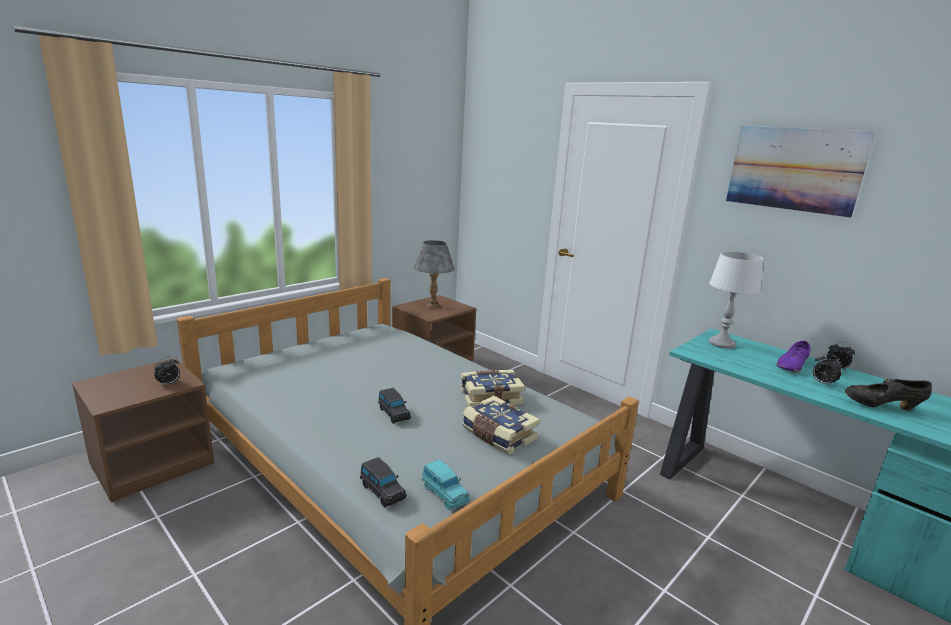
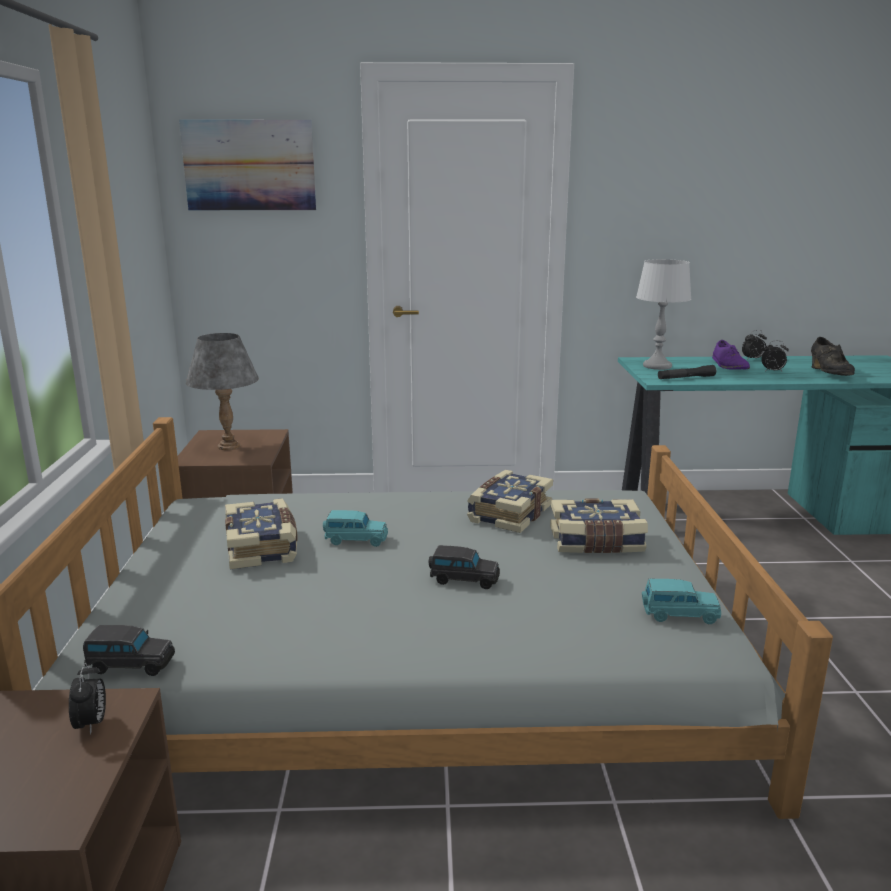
camera: 45 degrees left, 0 degrees up
black toy car [360,457,406,507] -> black toy car moved to [83,625,175,676]
picture [726,126,876,218] -> picture moved to [179,119,316,210]
black shoe [845,379,932,411] -> black shoe turned 60 degrees counterclockwise [811,337,855,376]
none -> book [225,498,298,569]
none -> turquoise toy car [323,510,388,547]
none -> black flashlight [658,365,716,379]

